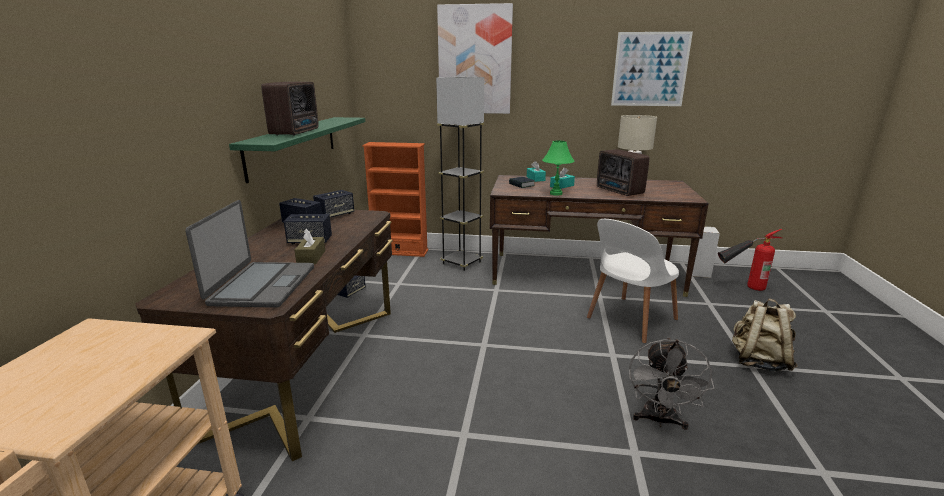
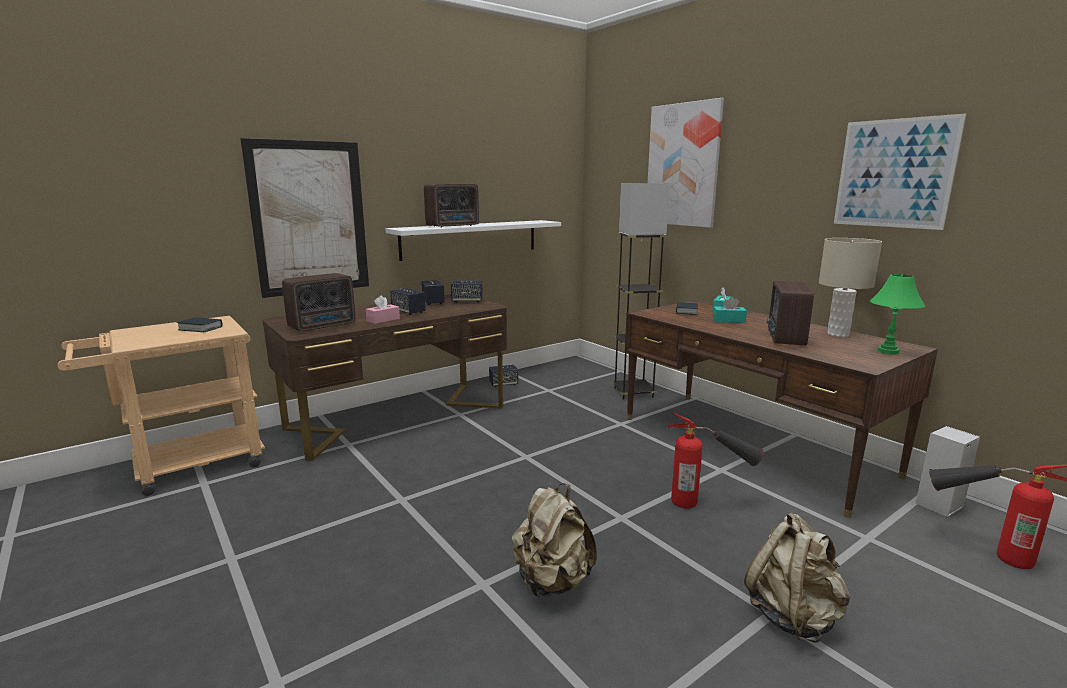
camera: 45 degrees right, 5 degrees down
laptop [185,200,314,308] -> radio [282,273,355,331]
green shelf [229,117,365,183] -> white shelf [386,220,561,261]
brown tissue box [294,229,325,264] -> pink tissue box [366,295,400,324]
orange bookcase [362,142,428,257] -> none
green table lamp [542,141,575,196] -> green table lamp moved to [870,274,925,355]
white chair [587,219,679,343] -> fire extinguisher [667,413,764,508]
grey fan [629,337,714,430] -> beige backpack [512,483,597,598]
none -> book [177,317,222,332]
none -> picture [240,138,369,298]

